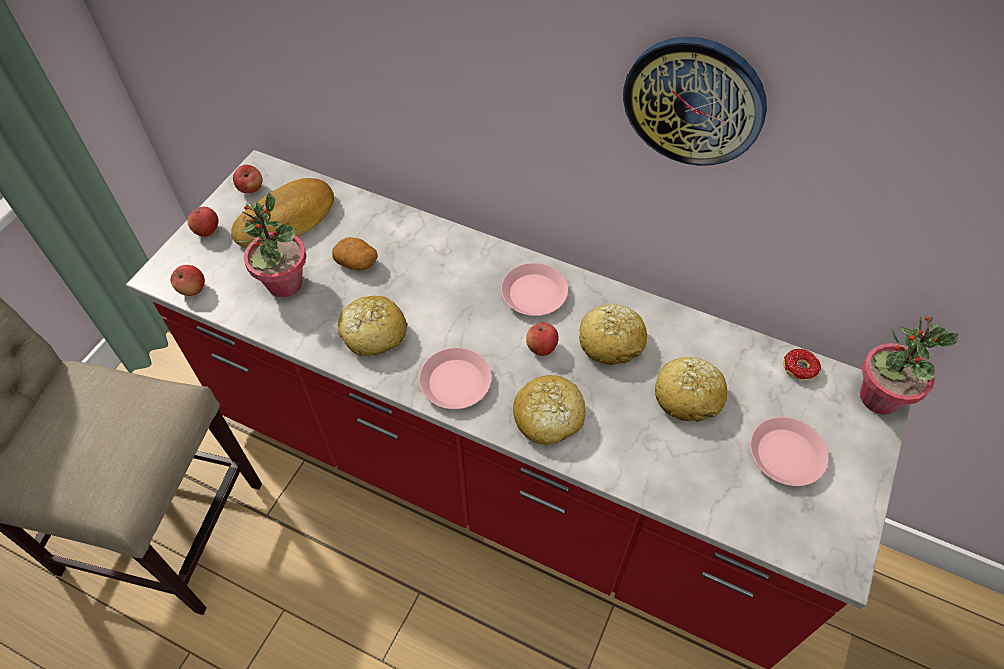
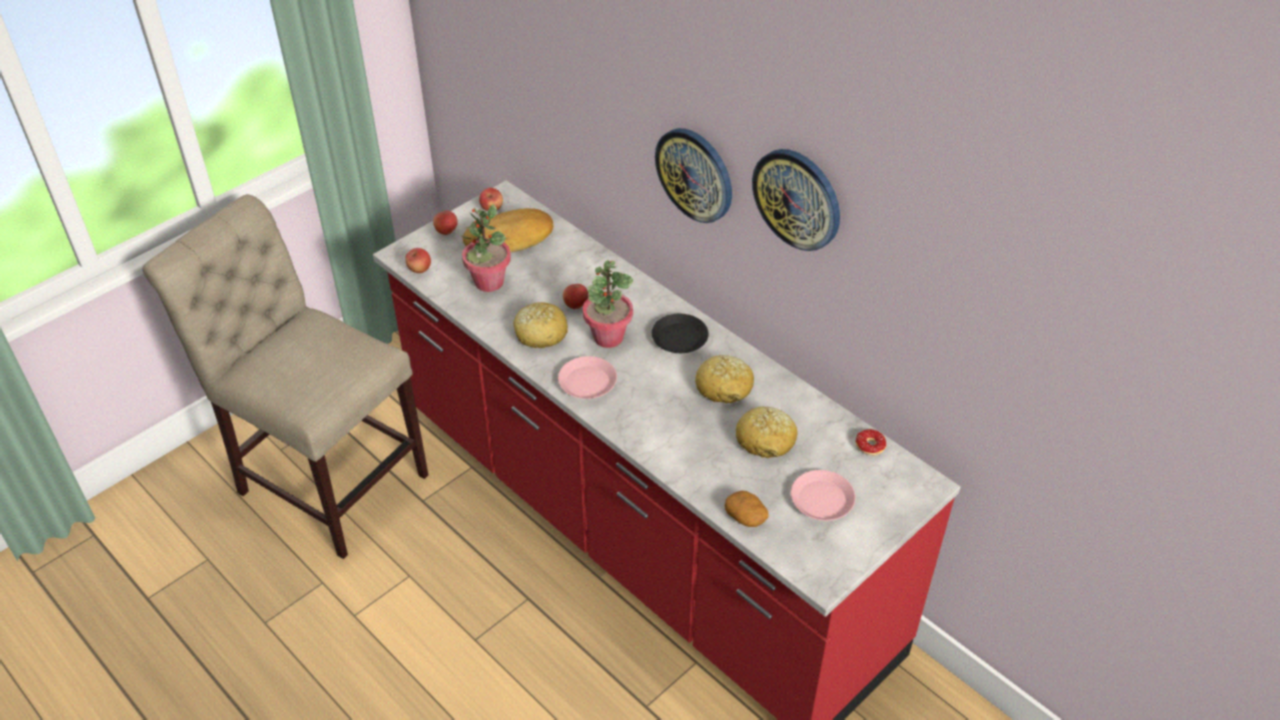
camera: 20 degrees right, 10 degrees down
potato [332,237,378,270] -> potato moved to [725,491,768,527]
pink plate [501,263,568,316] -> black plate [652,314,709,353]
bread [513,375,586,445] -> none
apple [526,322,559,356] -> apple moved to [563,284,589,309]
potted plant [860,316,958,414] -> potted plant moved to [583,260,633,348]
none -> wall clock [655,128,732,223]

